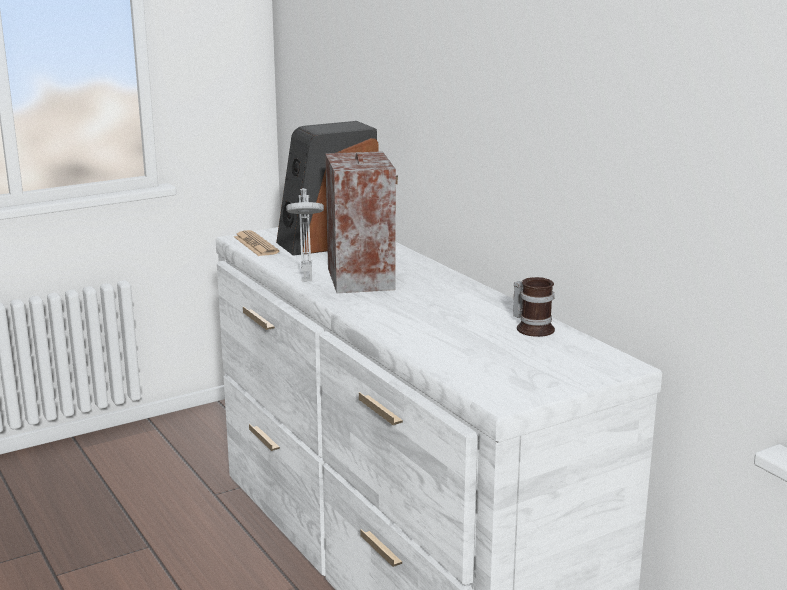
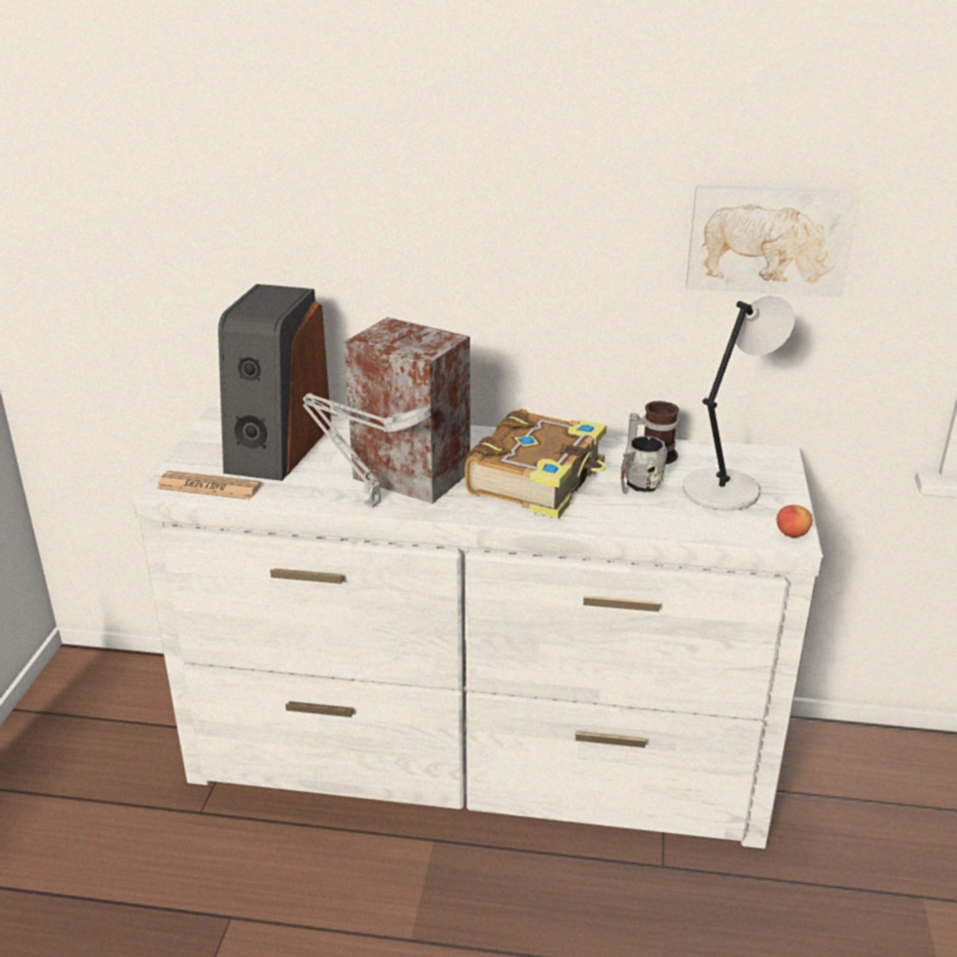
camera: 50 degrees left, 10 degrees up
none -> book [465,409,607,519]
none -> grey mug [621,436,667,494]
none -> grey table lamp [683,296,795,510]
none -> picture [686,185,859,297]
none -> apple [777,505,812,538]

